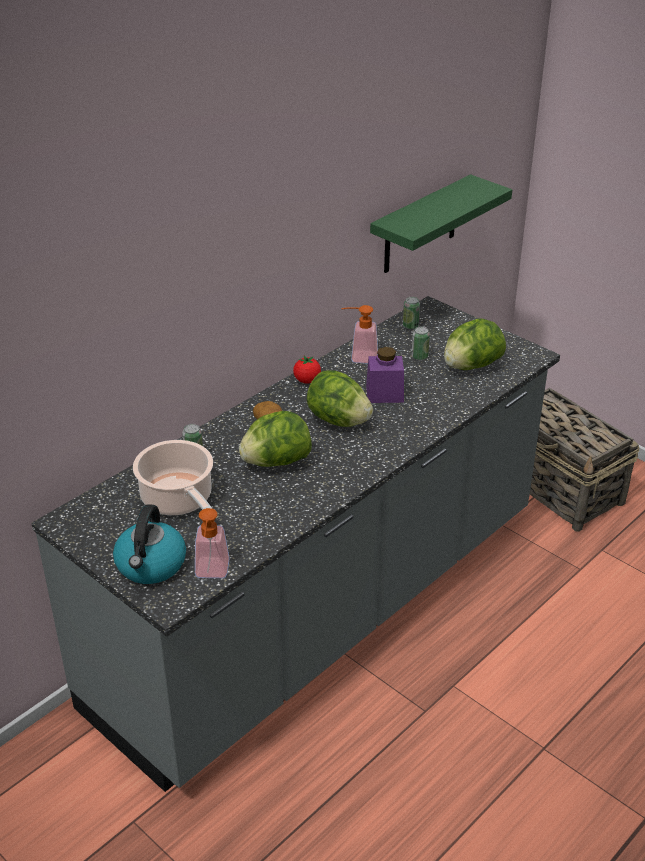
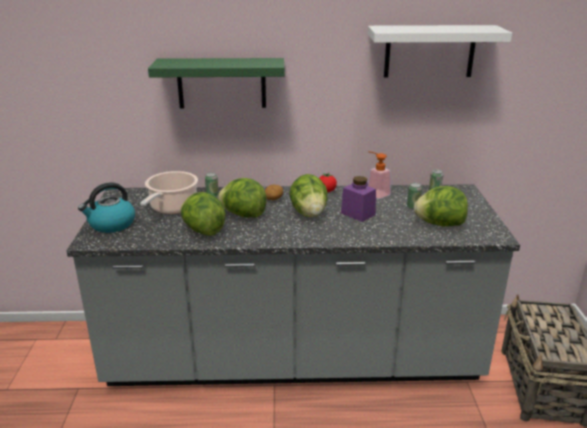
camera: 45 degrees right, 10 degrees down
soap dispenser [195,508,230,578] -> none
green shelf [370,174,512,273] -> green shelf moved to [148,58,285,108]
none -> lettuce [180,192,226,236]
none -> white shelf [368,25,512,78]

